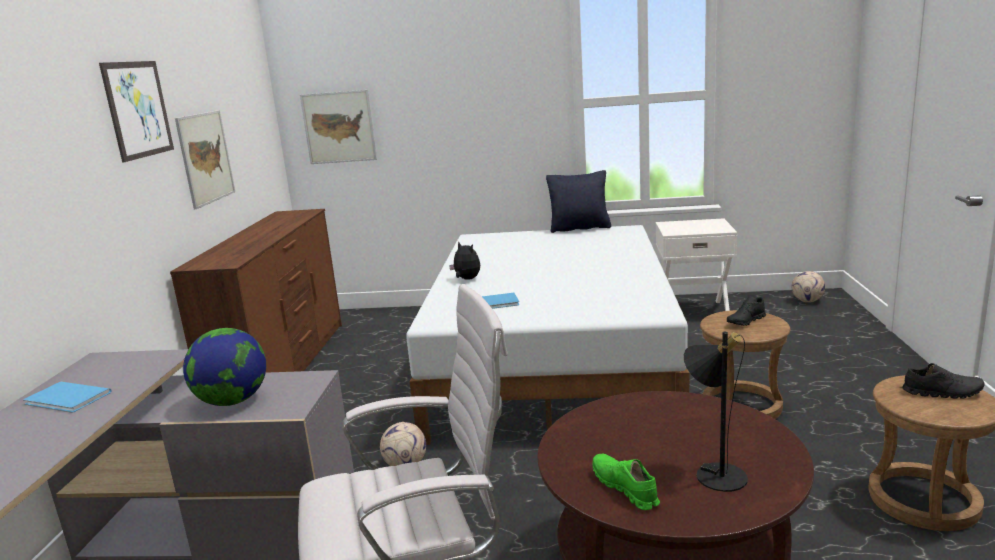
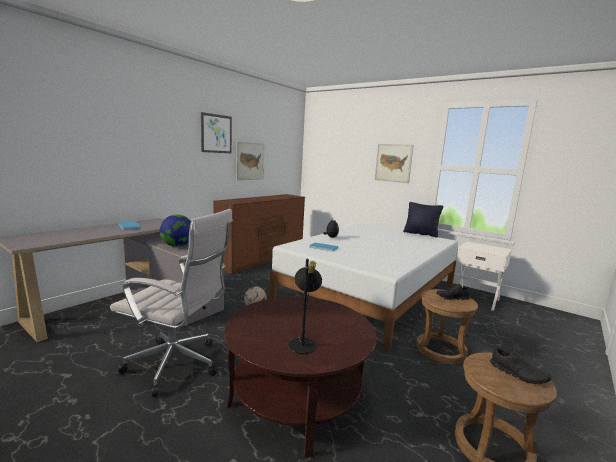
camera: 30 degrees right, 5 degrees down
picture [300,90,377,164] -> picture moved to [375,144,413,183]
green shoe [592,454,660,510] -> none
football [792,271,825,302] -> none

